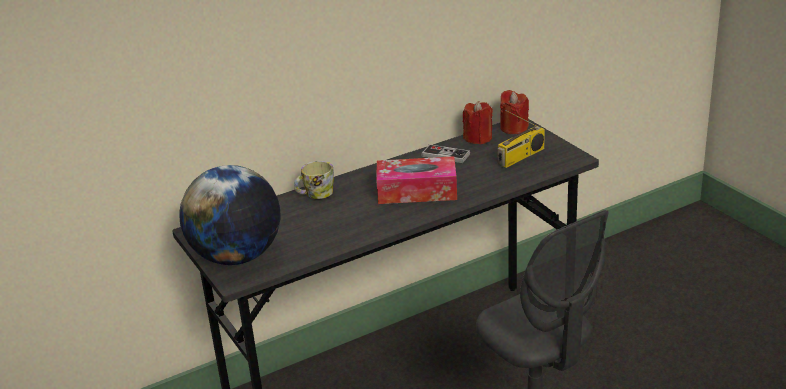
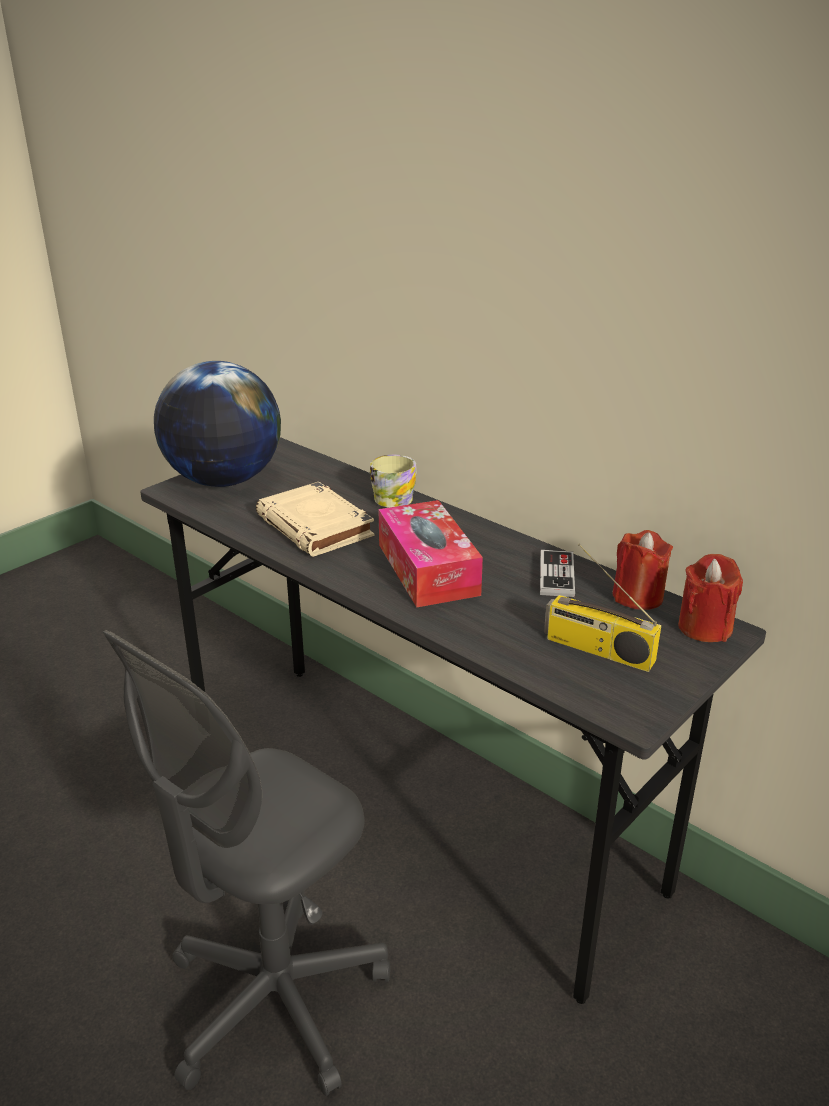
camera: 70 degrees right, 0 degrees up
none -> beige book [256,482,374,557]

